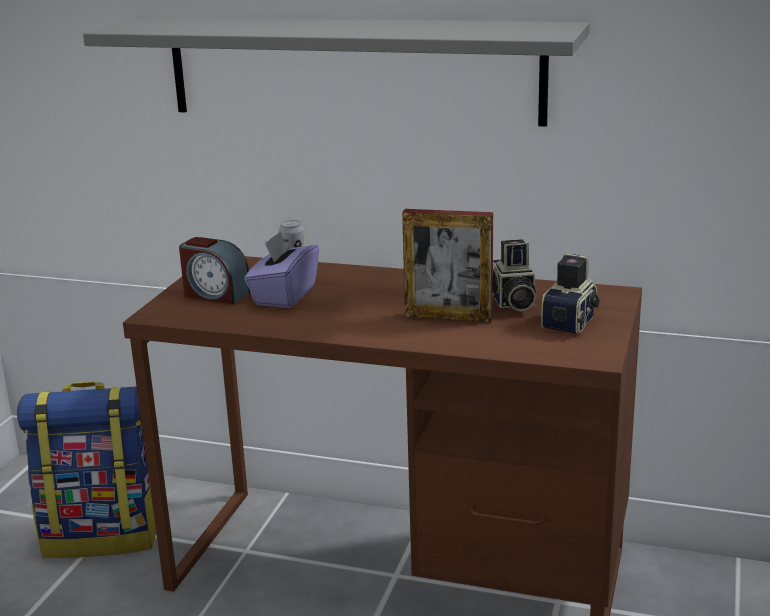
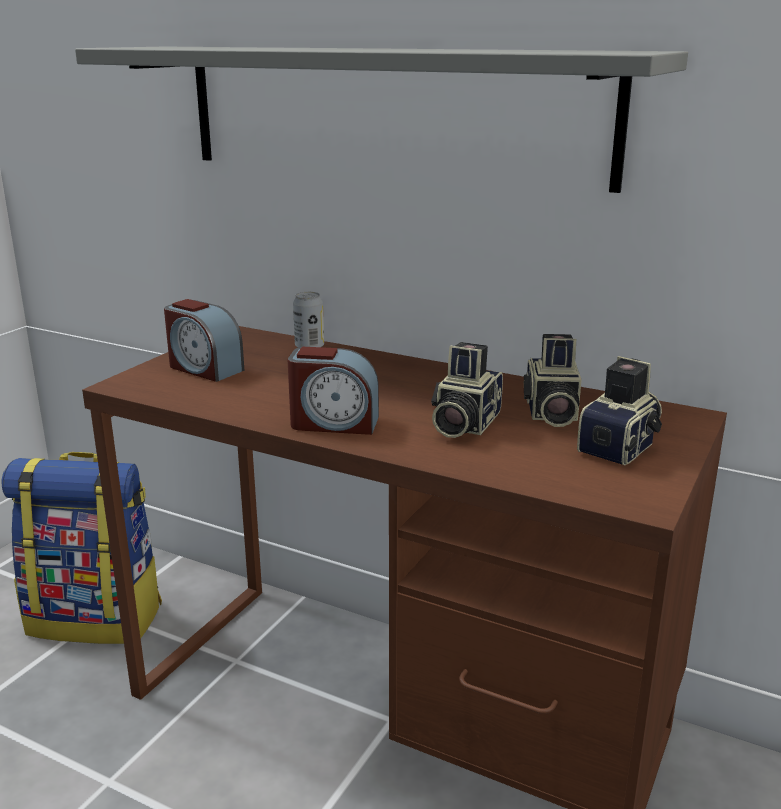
camera: 10 degrees right, 0 degrees up
purple tissue box [244,231,319,308] -> none
picture frame [402,209,493,322] -> camera [431,342,503,438]
none -> alarm clock [288,347,379,435]

